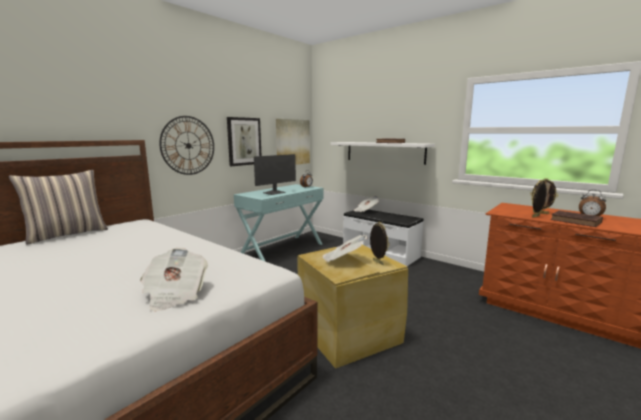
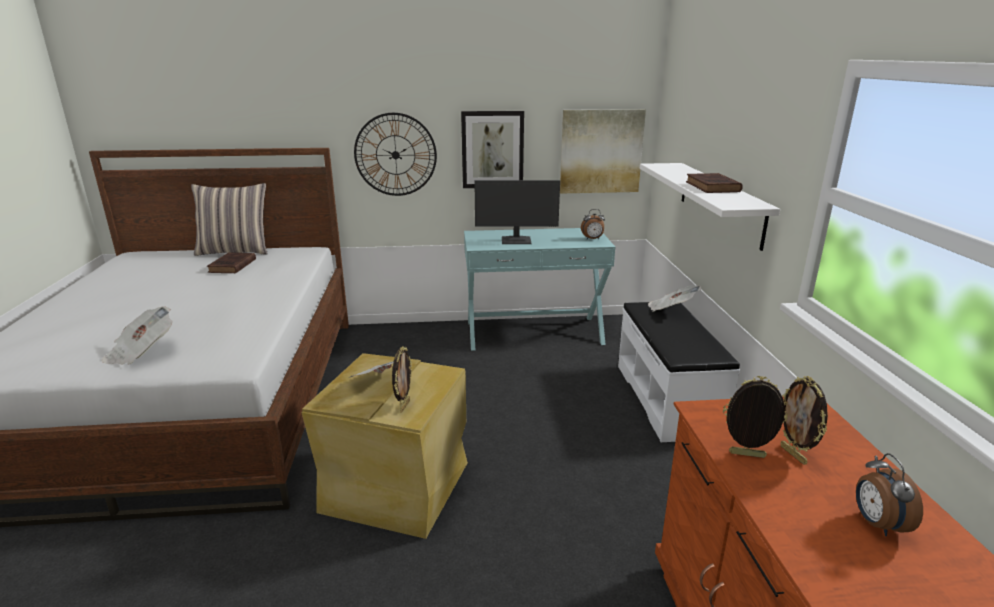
camera: 45 degrees right, 10 degrees up
brown book [551,210,603,227] -> brown book moved to [207,253,256,273]

